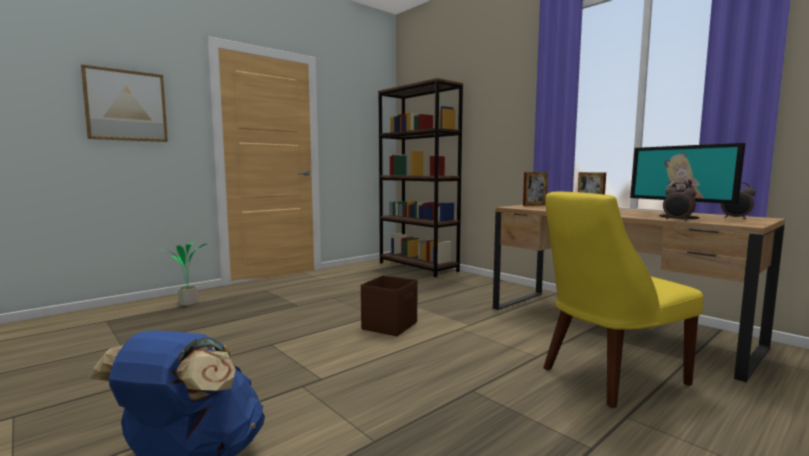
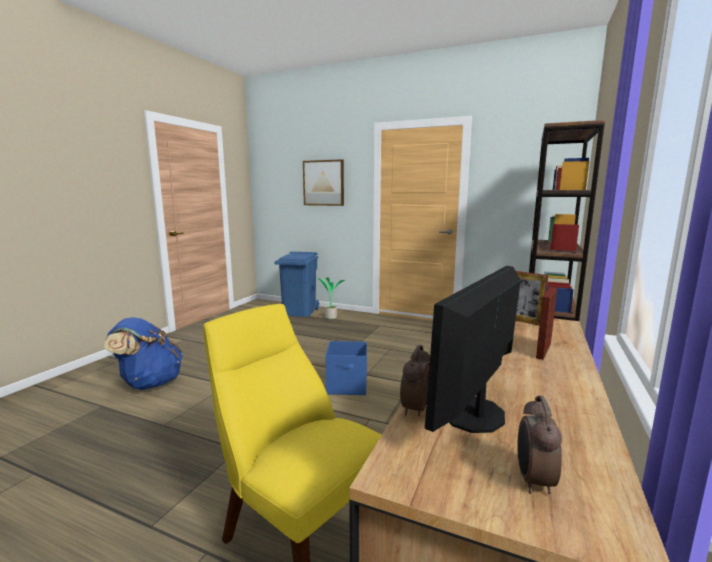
camera: 65 degrees right, 5 degrees up
brown storage box [361,275,417,336] -> blue storage box [325,341,367,395]
none -> blue trash can [275,251,319,317]

